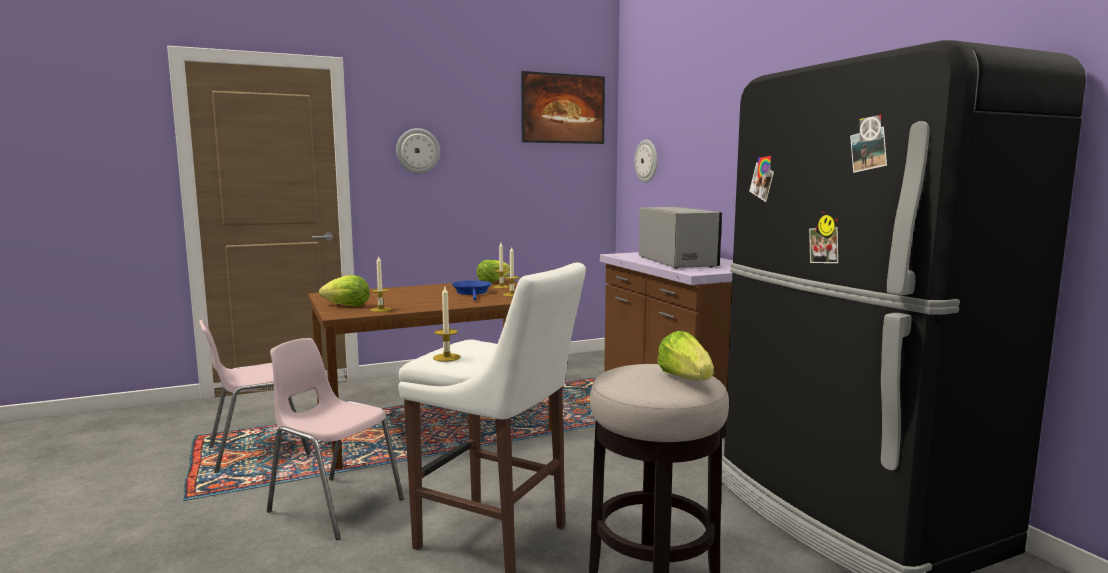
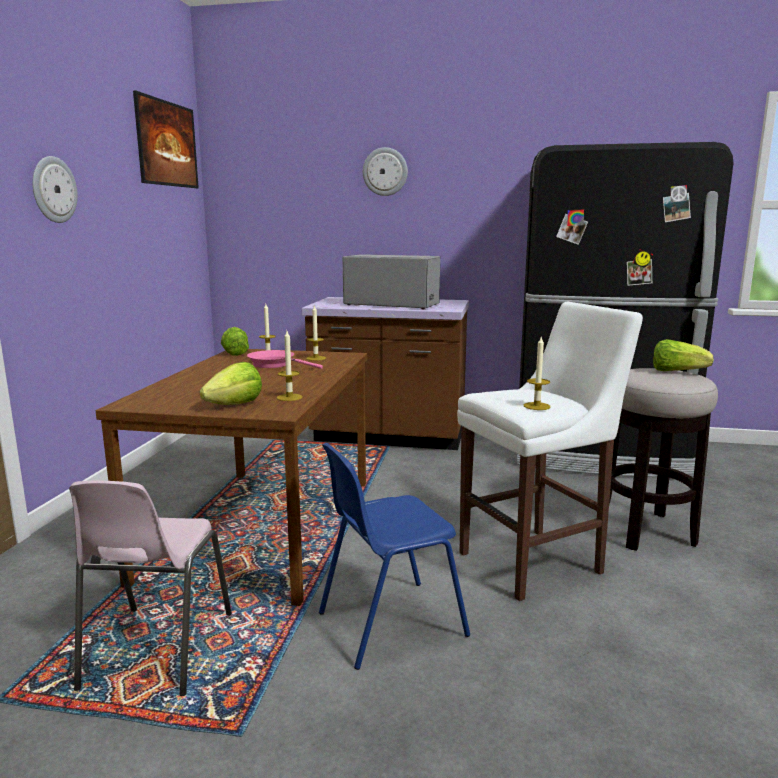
camera: 55 degrees left, 5 degrees up
pink chair [267,338,404,540] -> blue chair [319,443,470,670]
blue frying pan [452,281,492,300] -> pink frying pan [247,350,323,369]
wall clock [634,140,657,183] -> wall clock moved to [363,147,408,196]

